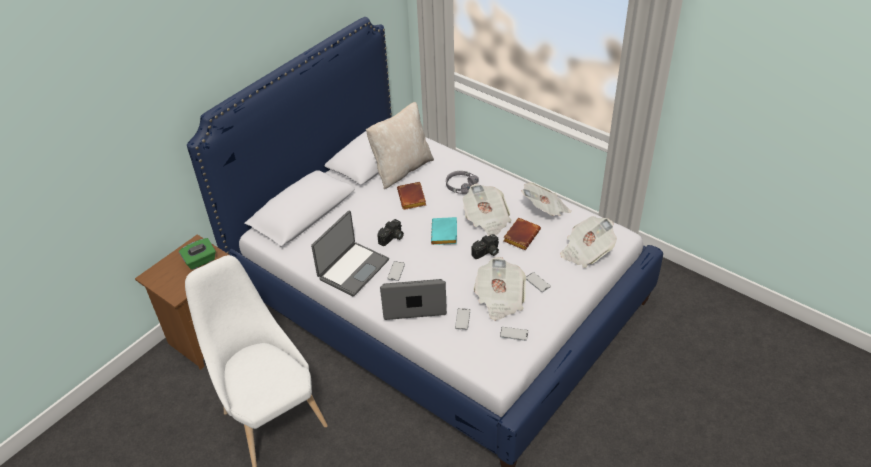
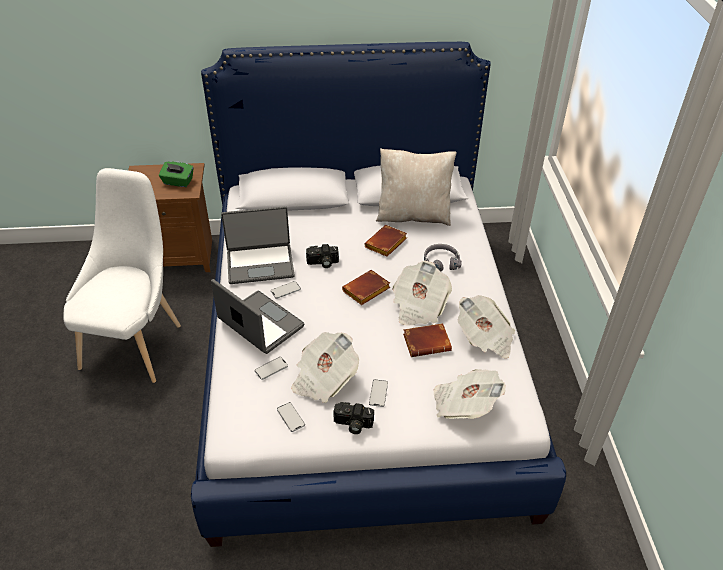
camera: 45 degrees right, 0 degrees up
turquoise book [431,217,457,245] -> brown book [342,270,390,305]
camera [471,234,499,259] -> camera moved to [333,402,374,434]

